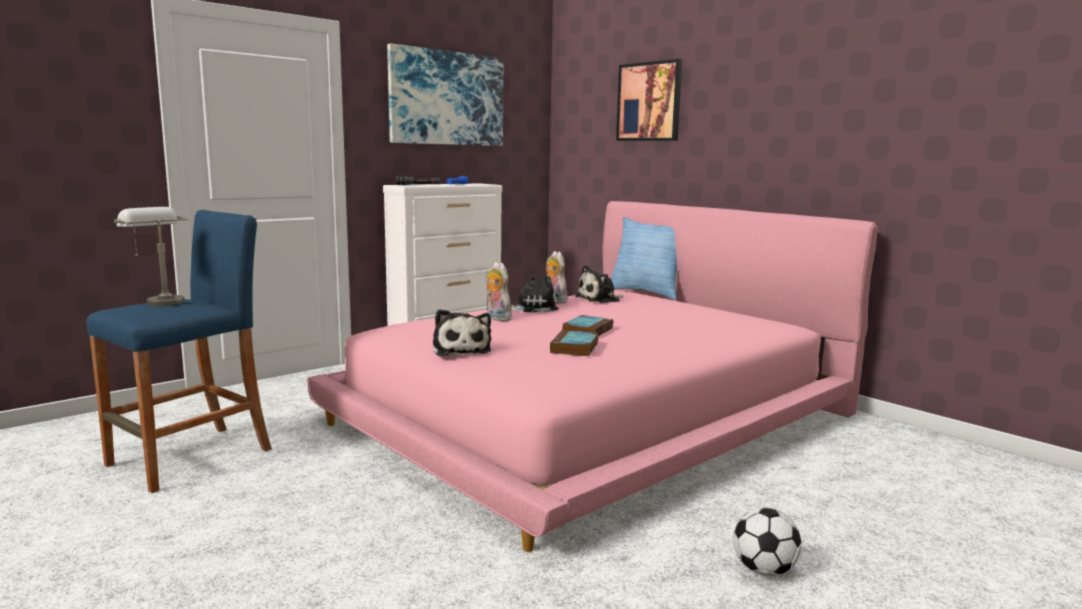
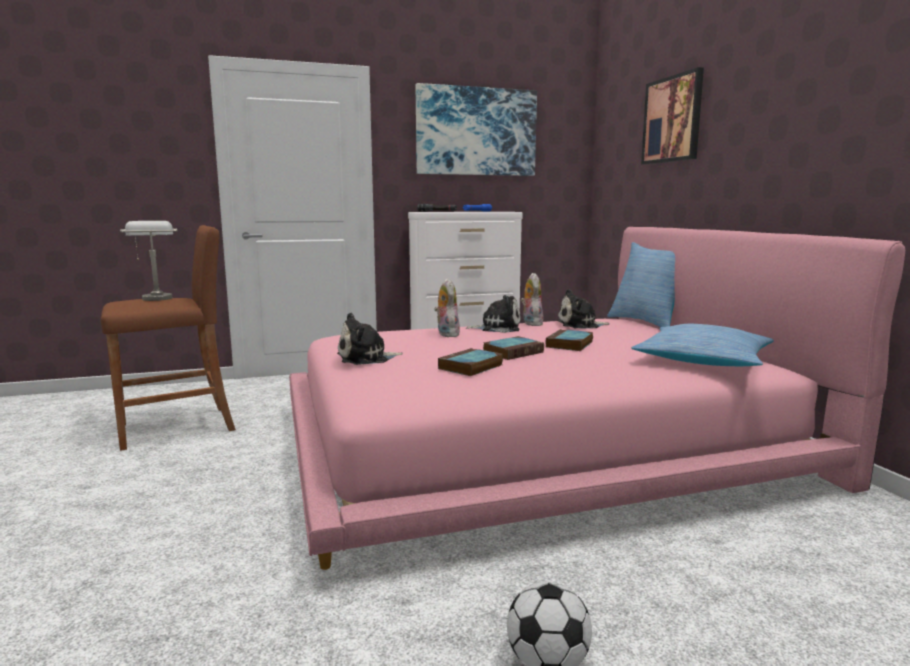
camera: 25 degrees right, 0 degrees up
blue stool [86,210,272,493] -> brown stool [101,225,236,451]
plush toy [433,309,491,357] -> plush toy turned 60 degrees clockwise [337,313,404,365]
none -> book [546,329,593,351]
none -> pillow [631,324,774,366]

